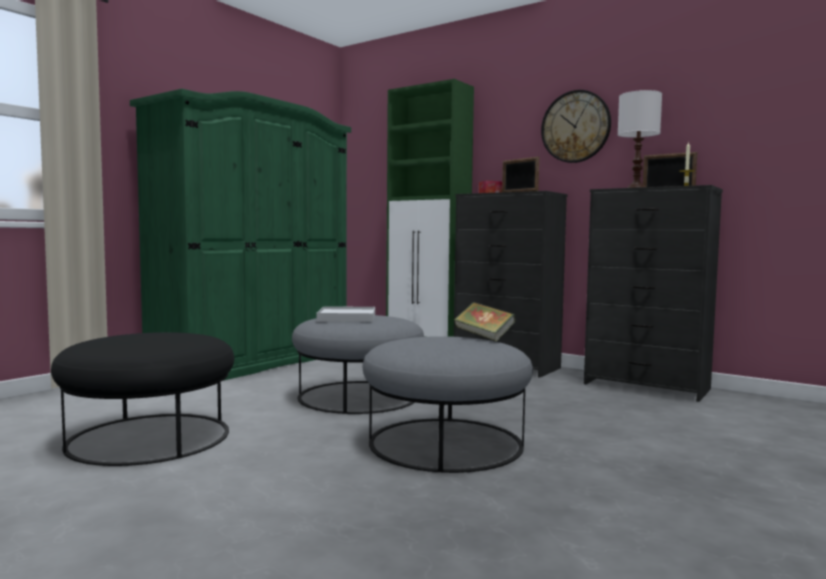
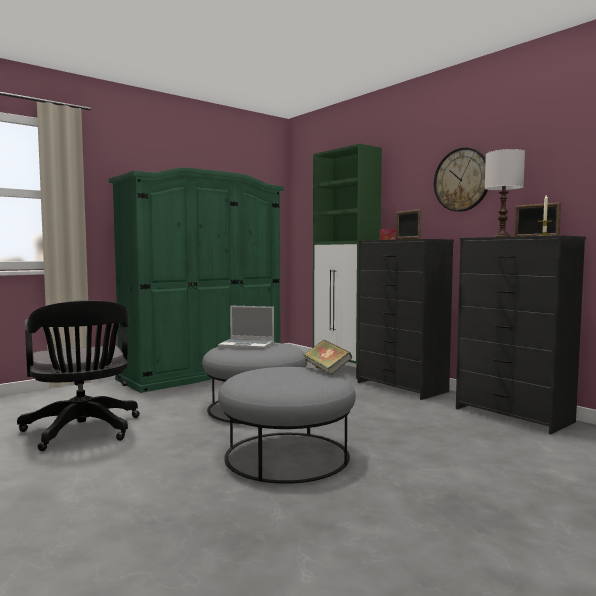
camera: 15 degrees right, 0 degrees up
black ottoman [51,332,234,466] -> black office chair [17,300,140,451]
white tray [317,306,375,322] -> laptop [218,305,274,350]

